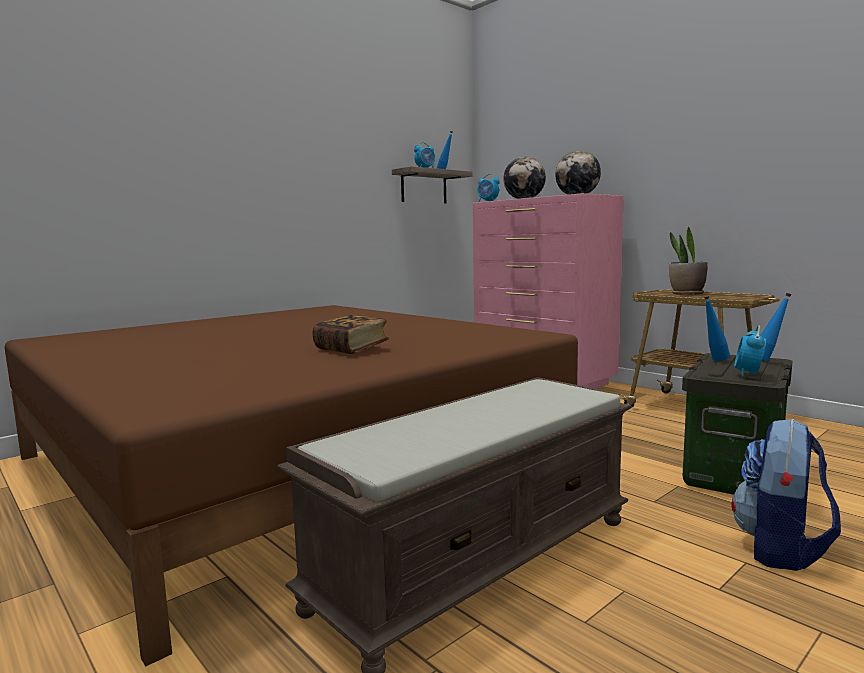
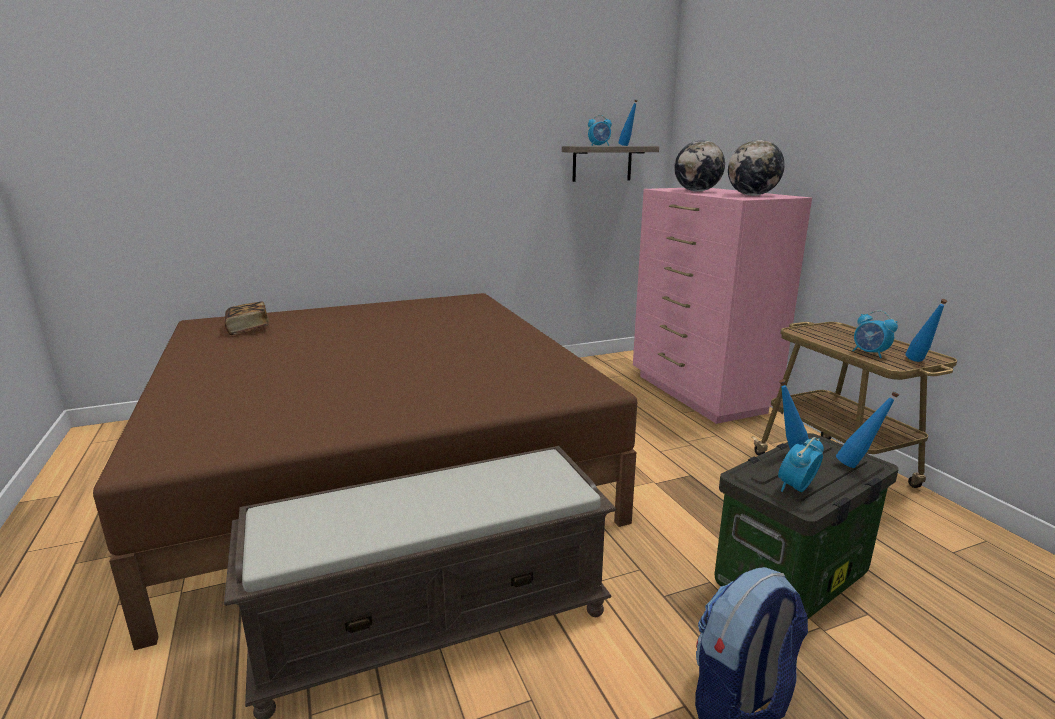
camera: 20 degrees right, 10 degrees up
book [312,315,389,354] -> book moved to [225,302,269,335]
alarm clock [478,174,500,202] -> alarm clock moved to [853,310,898,358]
potted plant [669,227,708,295] -> none
none -> blue bottle [905,299,947,362]

